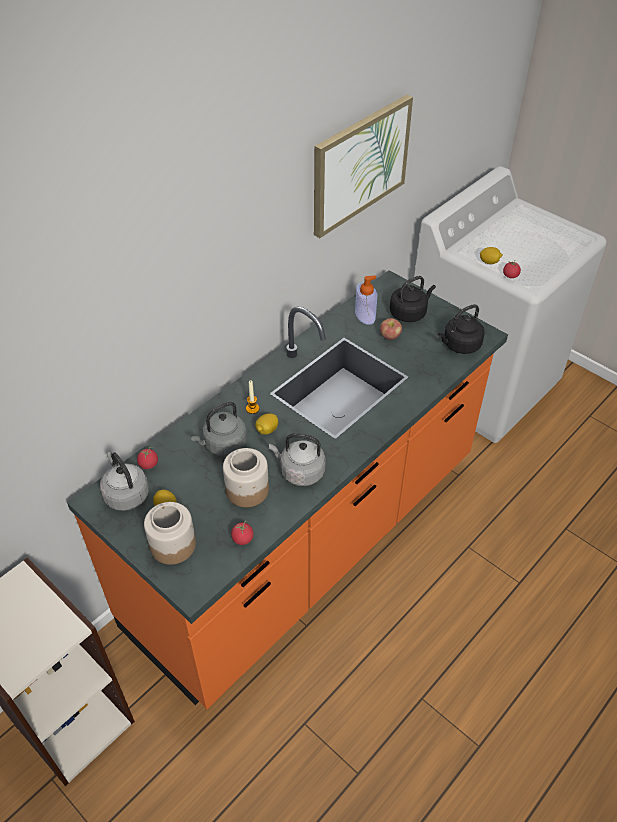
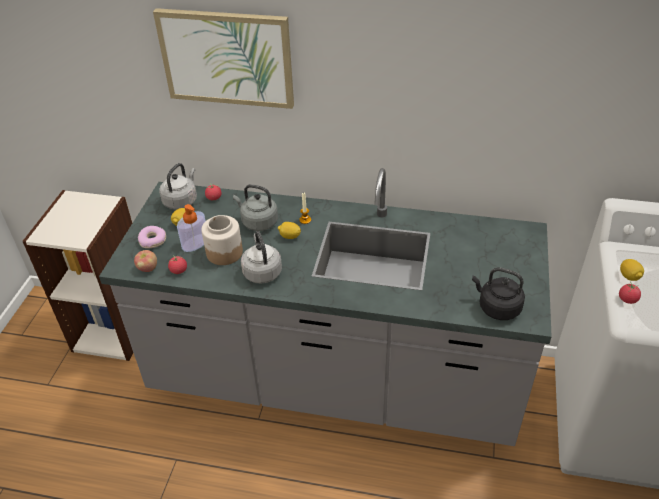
camera: 60 degrees right, 5 degrees down
orange counter [67,270,508,709] -> grey counter [99,168,552,446]
jar [144,502,196,565] -> donut [138,226,166,249]
picture [314,95,413,238] -> picture moved to [153,8,294,109]
soap dispenser [355,275,377,325] -> soap dispenser moved to [177,204,206,252]
apple [380,318,402,340] -> apple moved to [134,250,157,272]
black kettle [390,276,436,322] -> none

